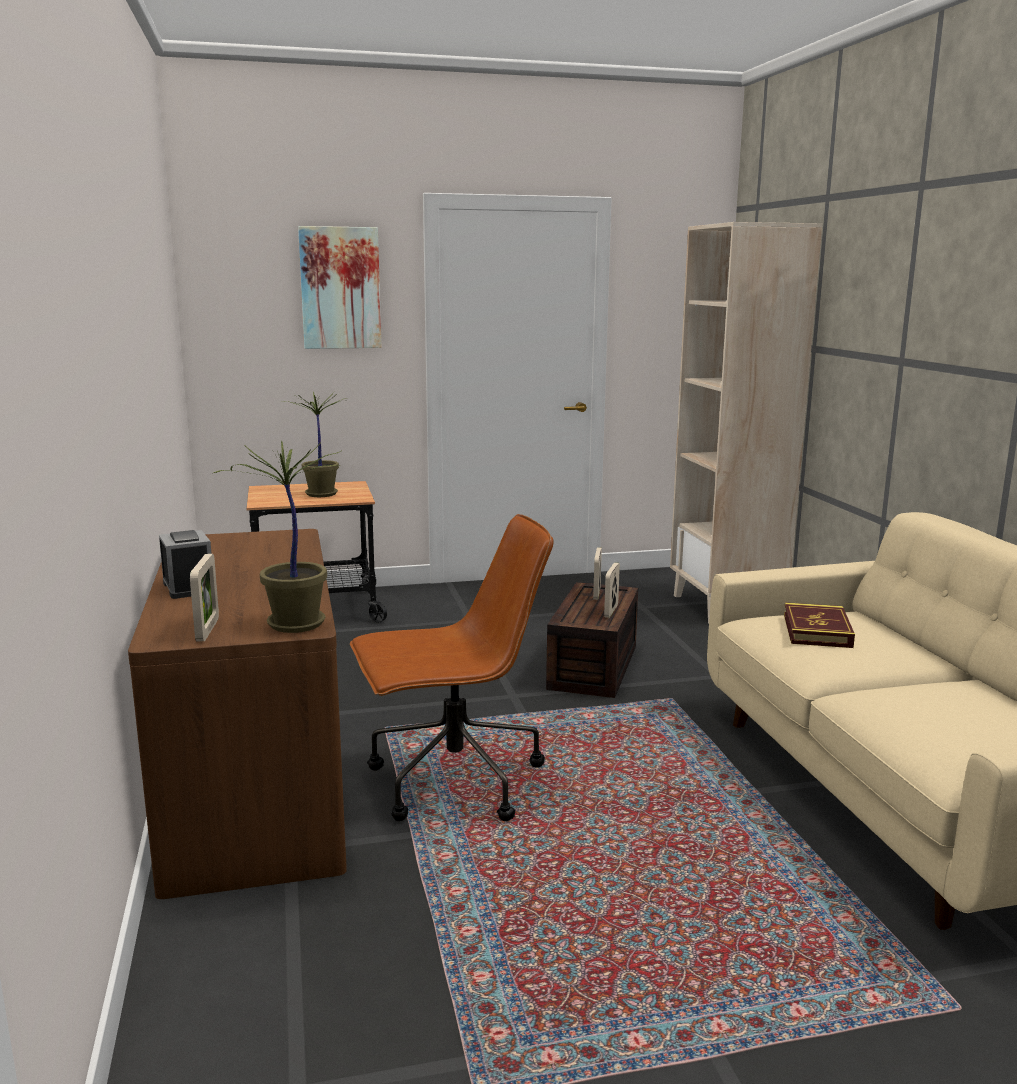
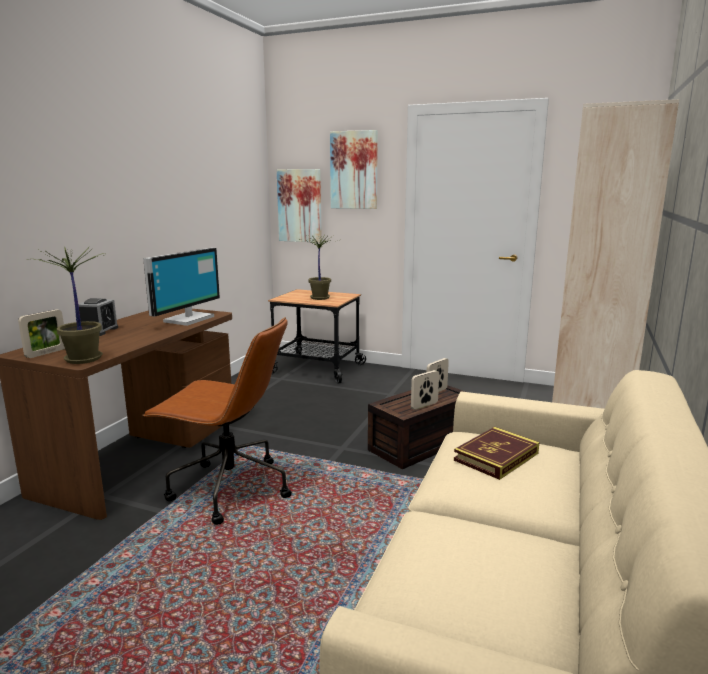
camera: 35 degrees right, 0 degrees up
none -> monitor [143,248,220,326]
none -> picture [277,169,322,243]

